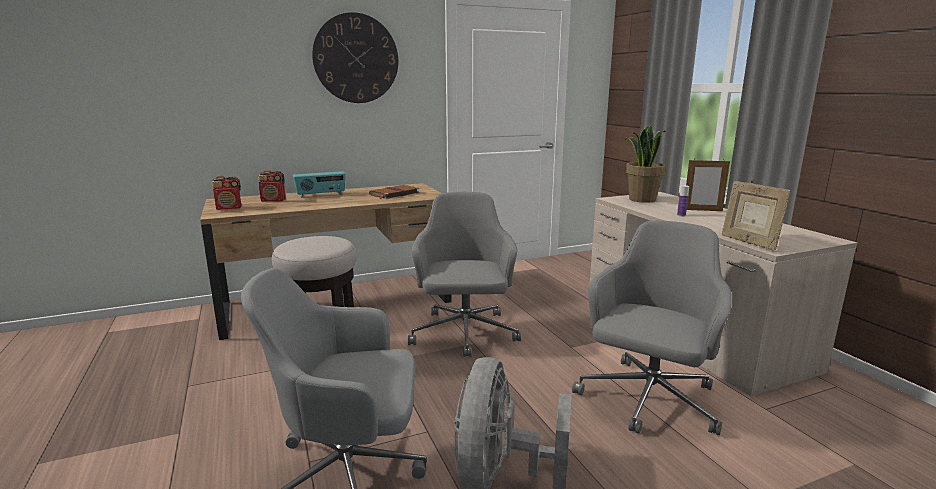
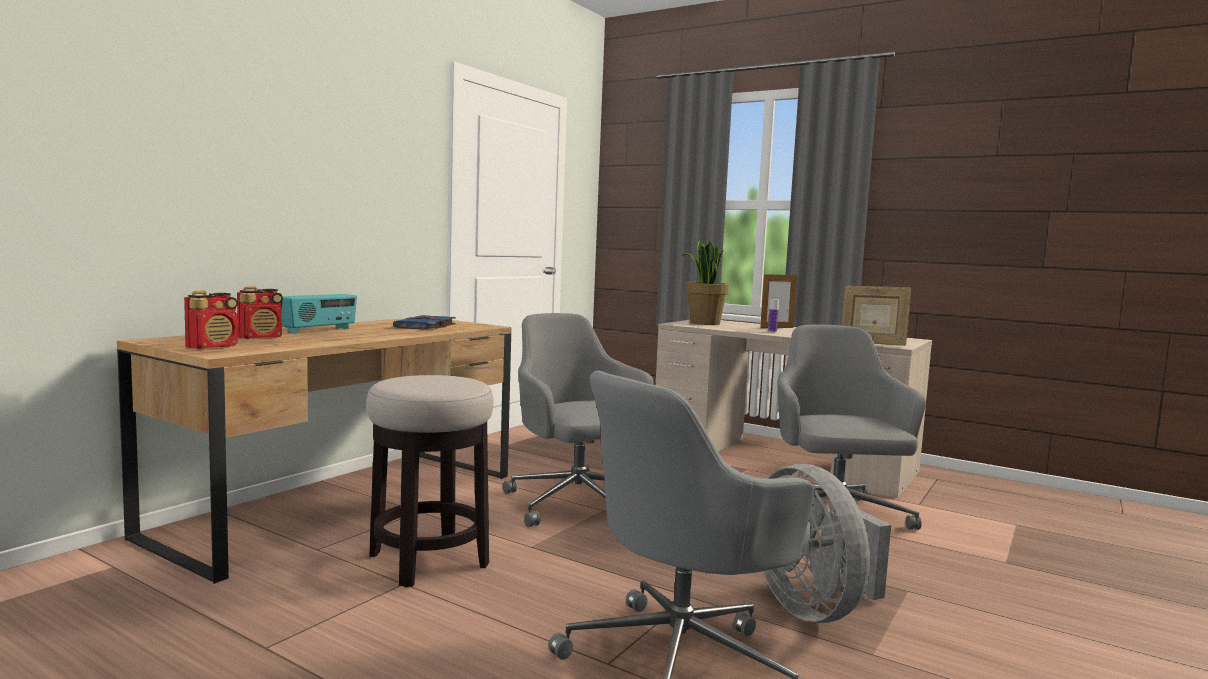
camera: 35 degrees left, 10 degrees down
wall clock [312,12,399,103] -> none
brown book [369,185,420,199] -> blue book [393,315,456,330]

